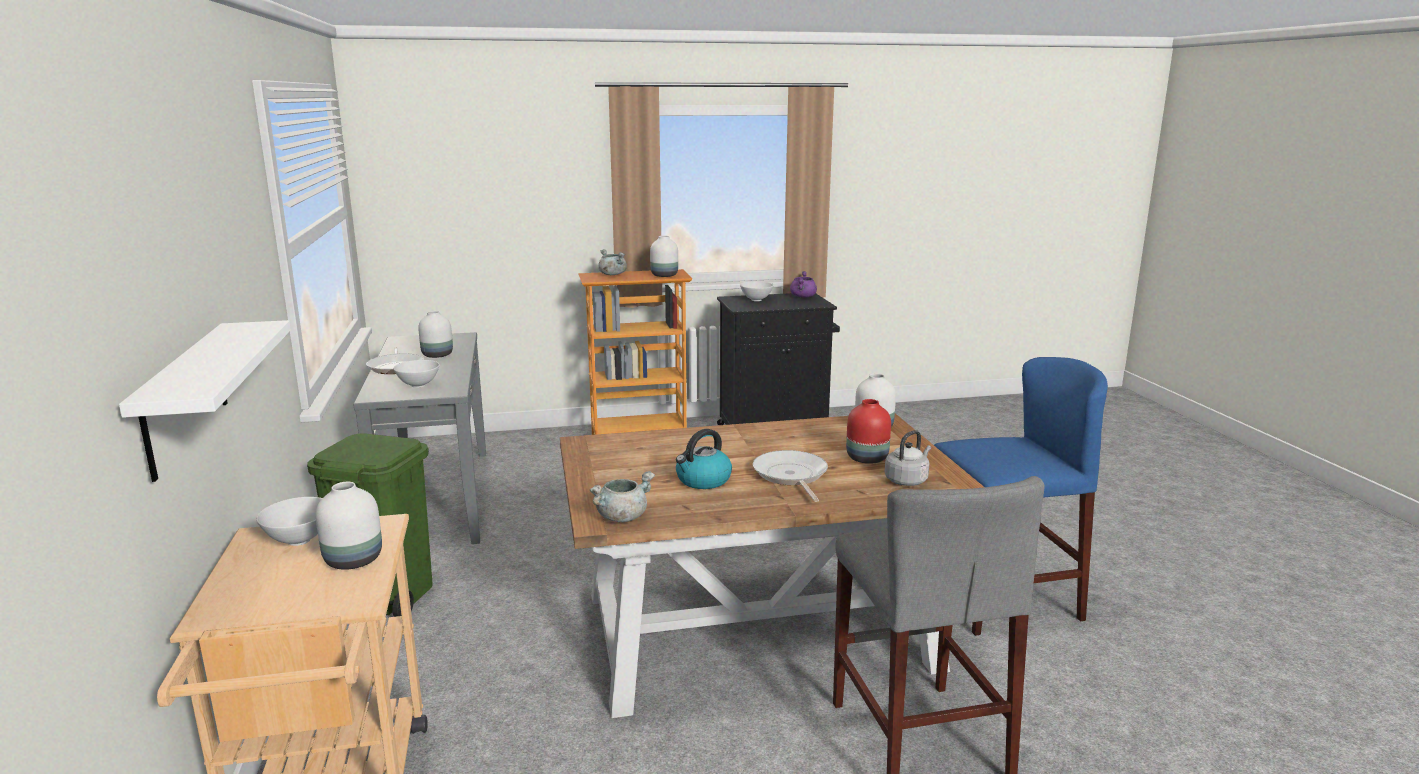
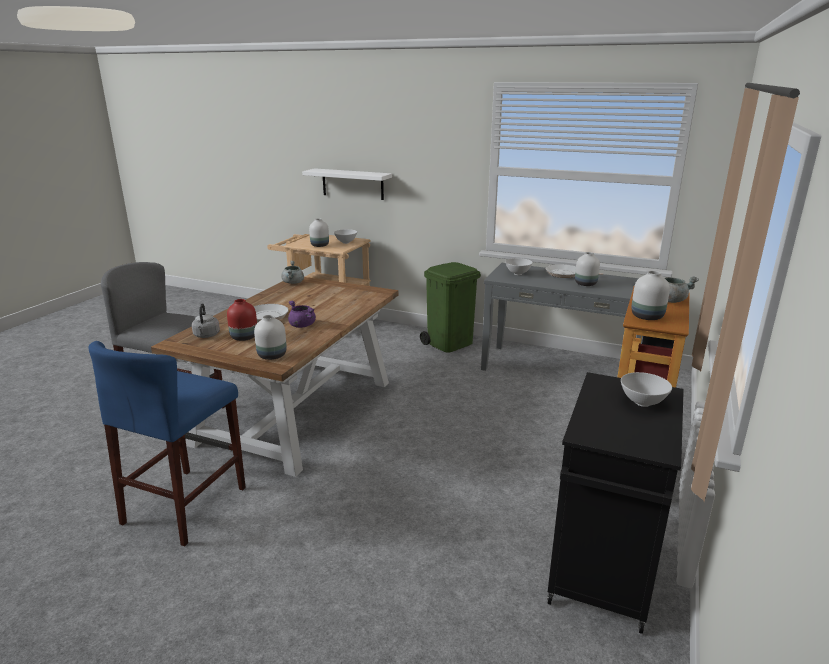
camera: 125 degrees right, 5 degrees up
kettle [676,429,732,489] -> none
purple cooking pot [790,271,817,298] -> purple cooking pot moved to [288,300,316,328]

